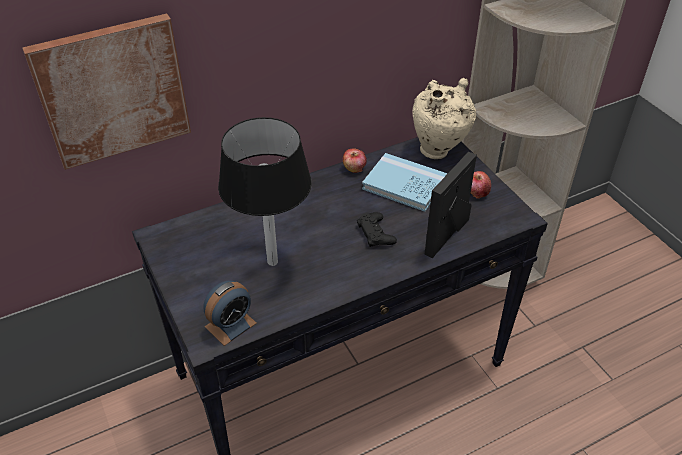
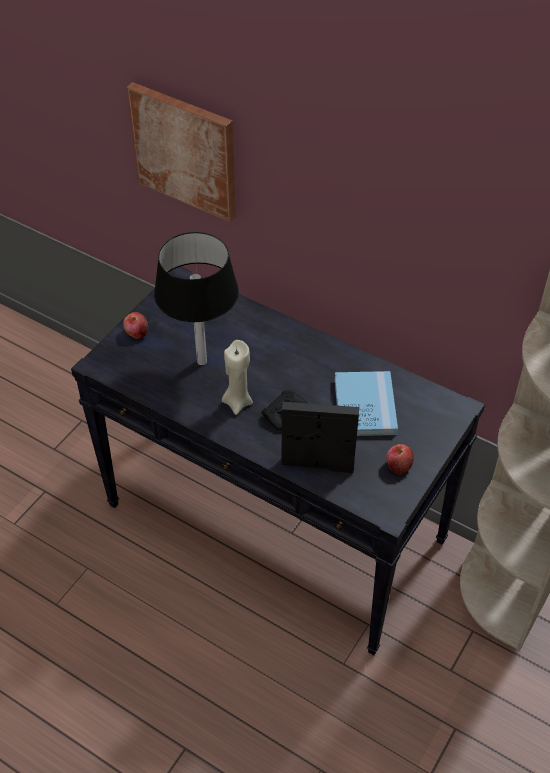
camera: 60 degrees right, 5 degrees up
alarm clock [203,281,257,346] -> none
apple [343,149,367,173] -> apple moved to [123,312,148,340]
beige vase [413,78,476,159] -> none
none -> beige candle [222,340,253,415]

